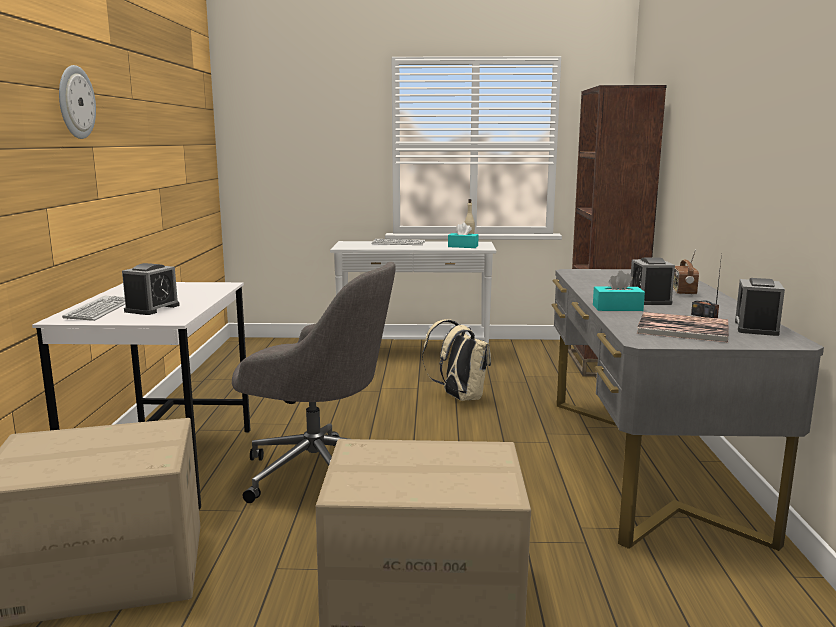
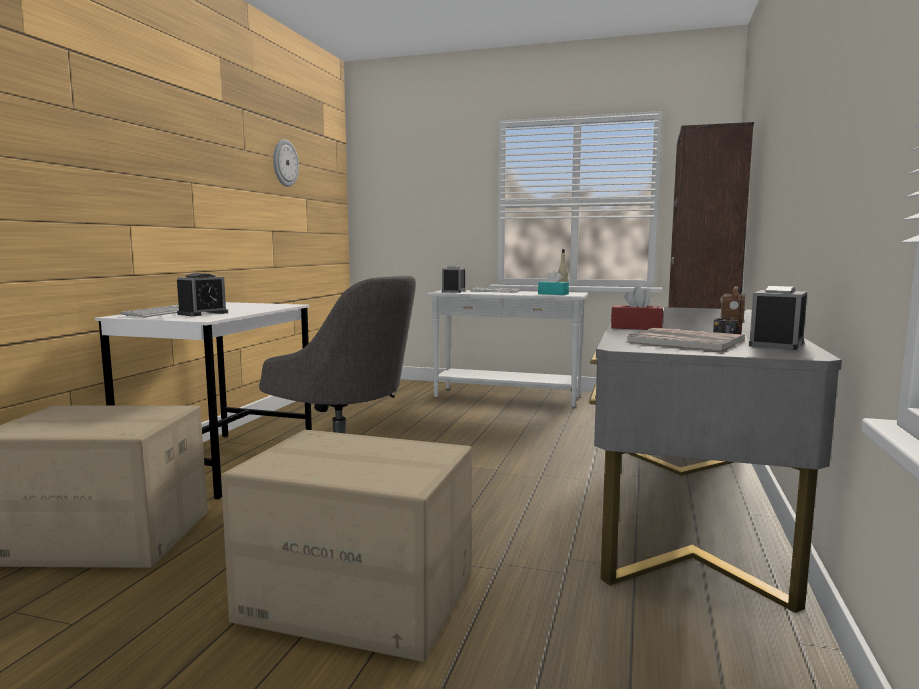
camera: 15 degrees right, 5 degrees down
wall clock [59,65,96,139] -> wall clock moved to [273,139,299,187]
beige backpack [422,319,491,401] -> none
turquoise tissue box [593,271,645,311] -> red tissue box [611,286,663,330]
alarm clock [630,258,675,305] -> alarm clock moved to [442,266,465,293]

